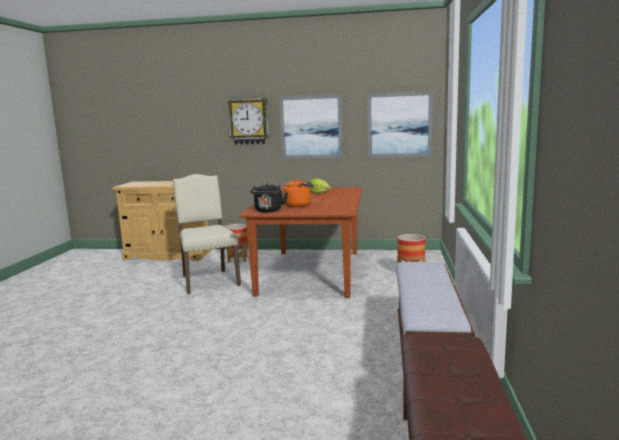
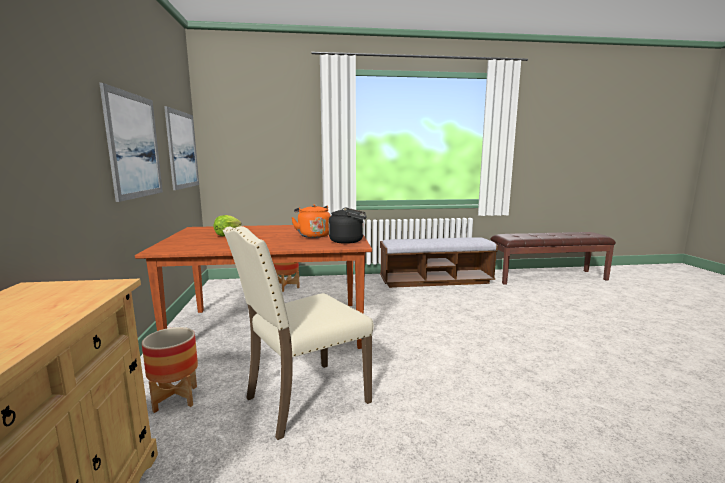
camera: 105 degrees left, 0 degrees up
wall clock [227,98,269,145] -> none

